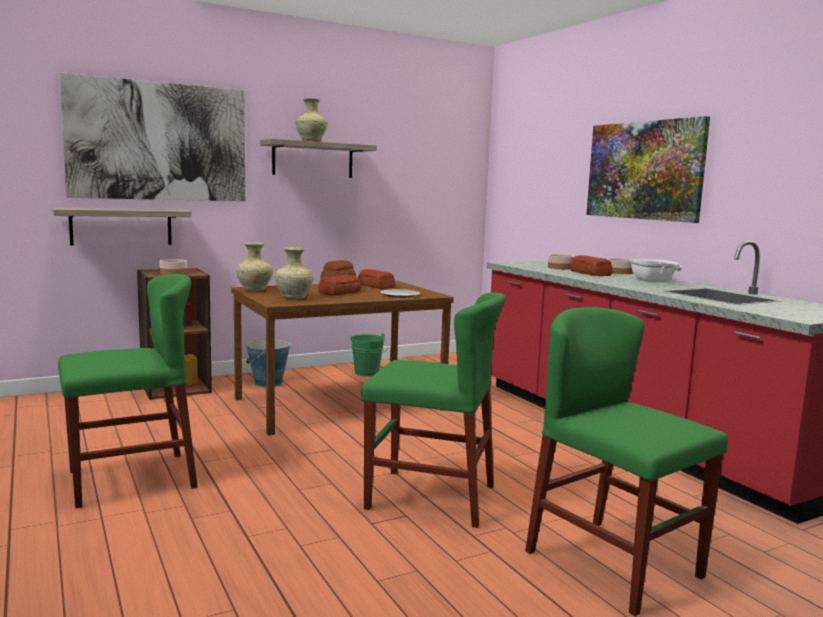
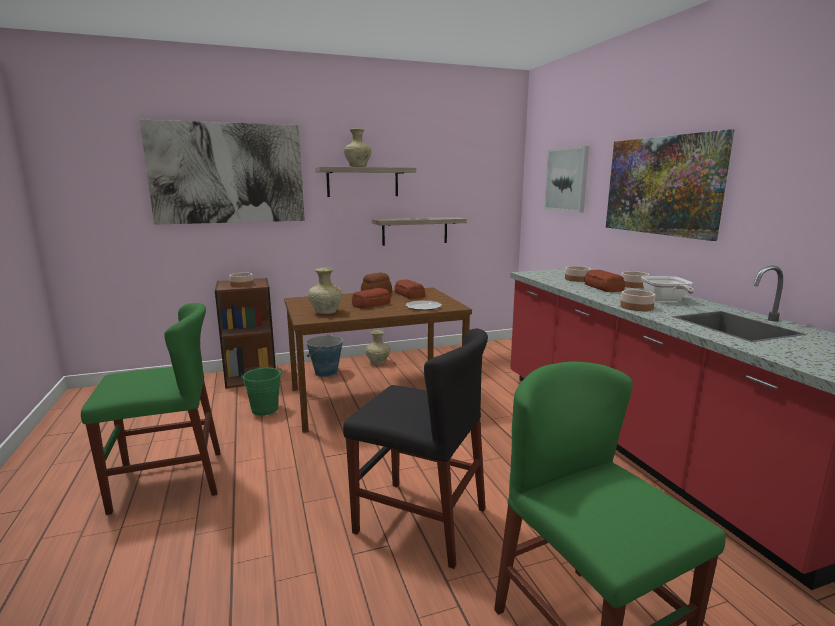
camera: 10 degrees right, 5 degrees up
shelf [52,208,192,246] -> shelf moved to [372,217,467,246]
beige vase [236,242,273,291] -> beige vase moved to [365,330,390,365]
green bucket [351,333,388,376] -> green bucket moved to [241,368,282,416]
green chair [361,293,505,528] -> black chair [343,328,488,569]
none -> picture [544,146,589,213]
none -> bowl [620,290,655,311]

